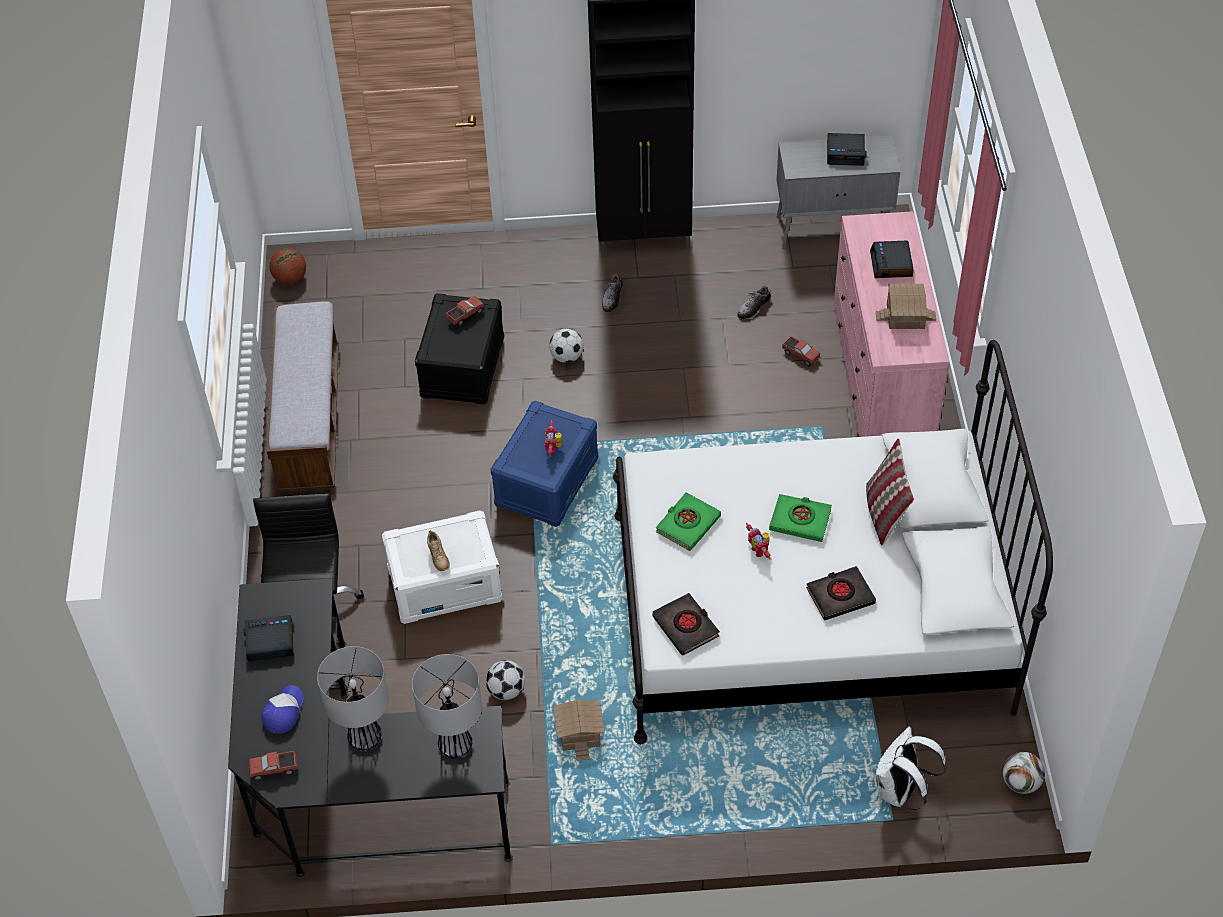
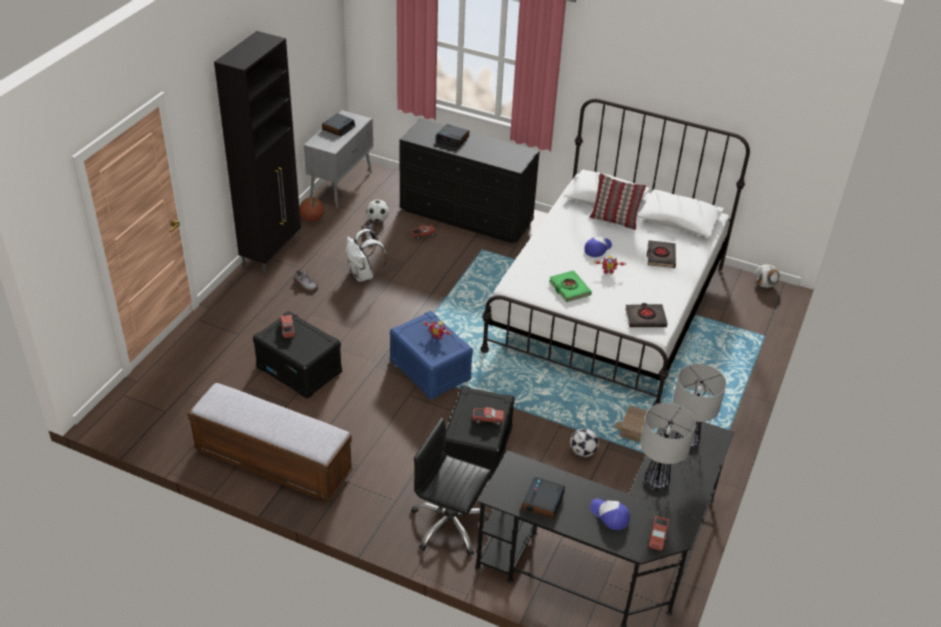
camera: 65 degrees left, 10 degrees down
basketball [269,248,306,284] -> basketball moved to [299,197,324,222]
white storage box [382,510,503,624] -> black storage box [444,386,515,480]
beige shoe [427,530,450,571] -> toy truck [472,407,504,426]
football [549,329,583,363] -> football moved to [367,200,389,222]
green book [769,494,832,542] -> cap [584,236,612,257]
pink dresser [834,211,950,437] -> black dresser [399,118,540,244]
white backpack [875,726,946,810] -> white backpack moved to [346,229,387,282]
toy house [876,284,936,329] -> none

